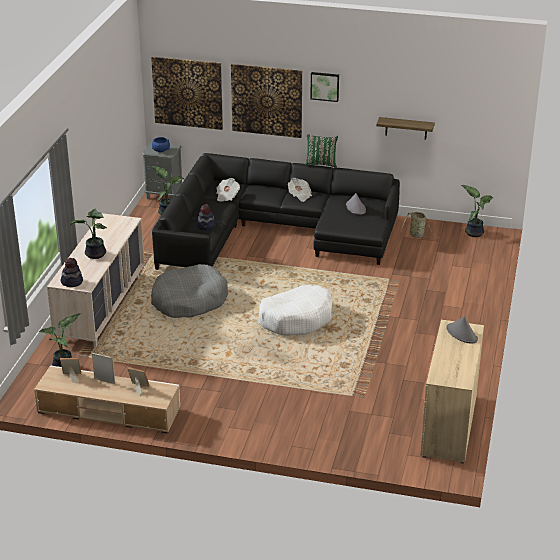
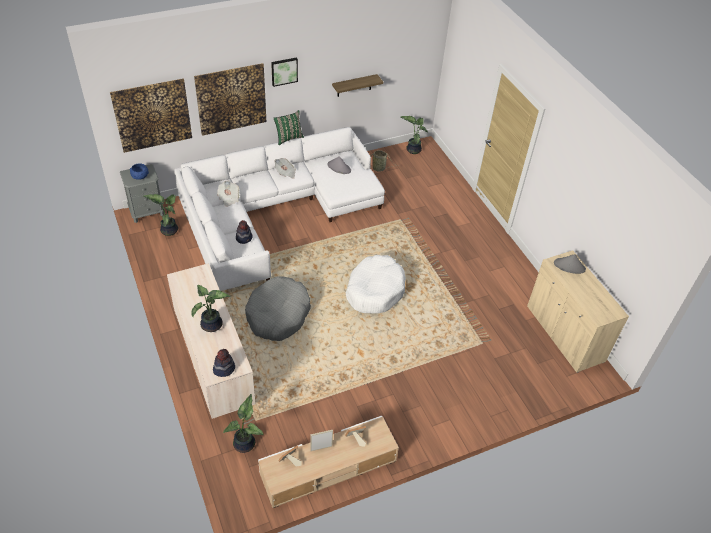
camera: 40 degrees left, 15 degrees up
black sofa [152,153,400,270] -> white sofa [174,127,385,292]

